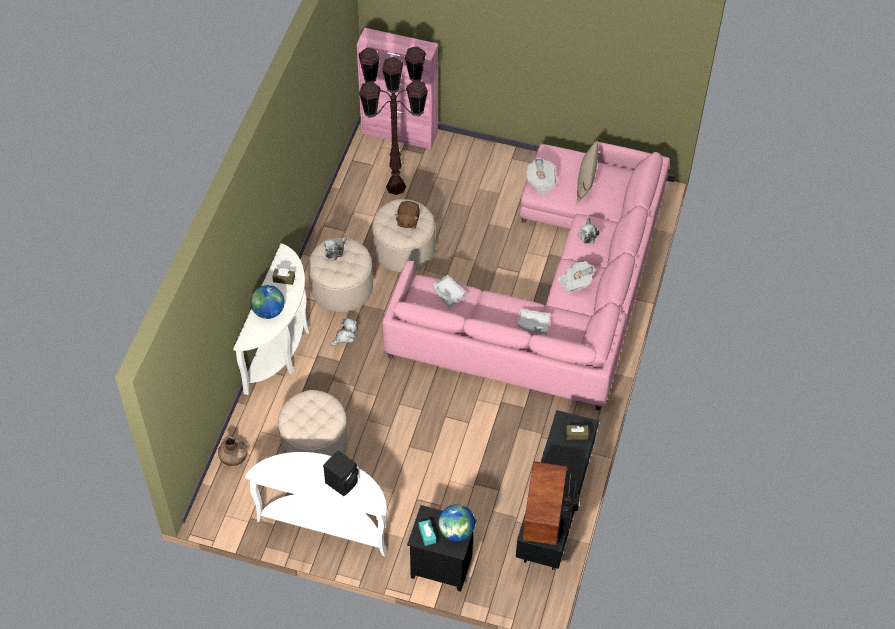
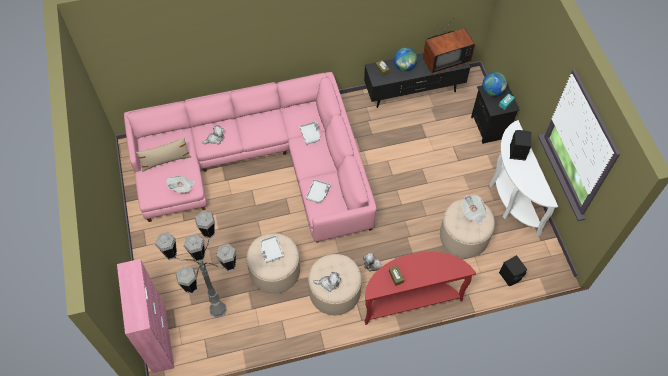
camera: 120 degrees left, 5 degrees up
brown vase [218,436,248,466] -> black speaker [499,255,527,286]
white console table [233,243,309,395] -> red console table [365,252,476,325]
globe [250,285,285,319] -> globe moved to [394,48,417,71]
brown floor lamp [358,46,428,195] -> grey floor lamp [155,211,237,318]
brown plush toy [395,201,420,229] -> grey tray [261,236,284,263]
newspaper [558,261,595,292] -> newspaper moved to [462,195,487,225]

